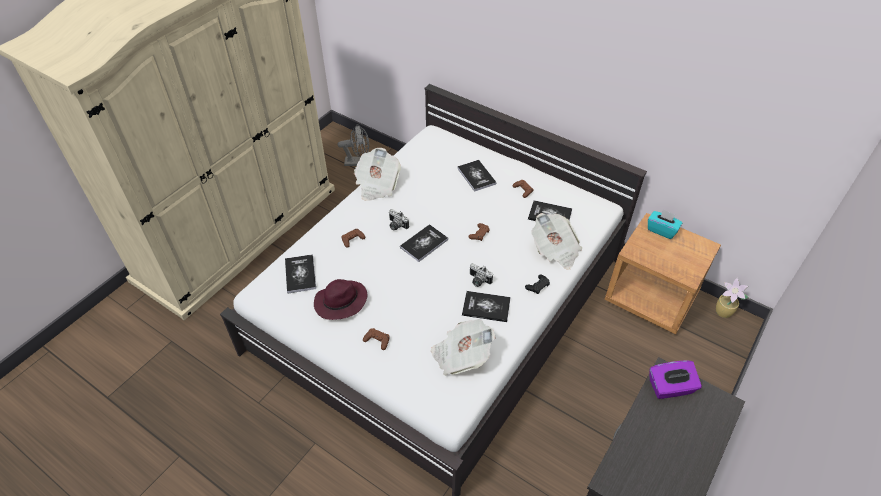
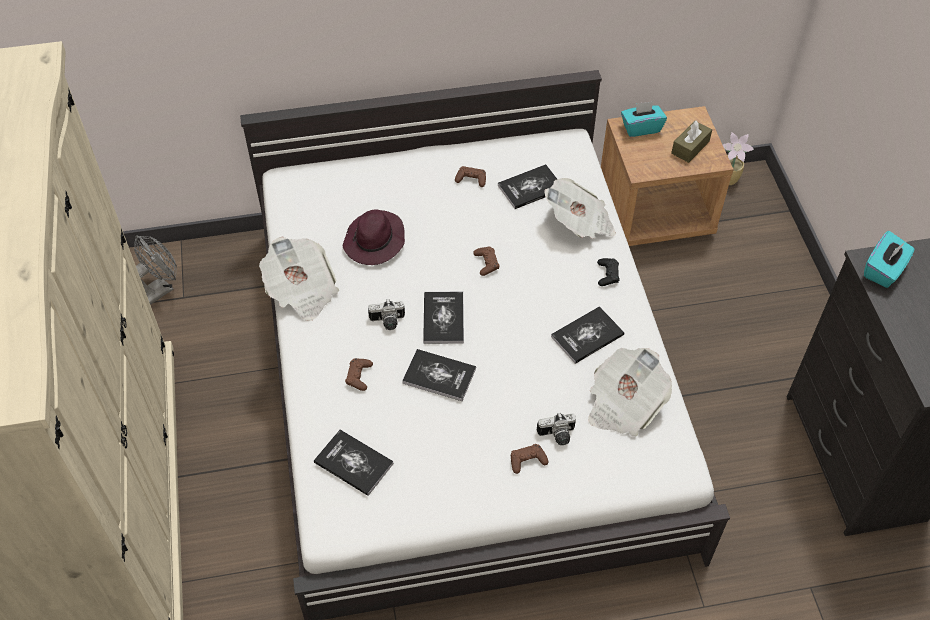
camera: 45 degrees left, 5 degrees up
purple hat [314,279,368,320] -> purple hat moved to [343,209,405,265]
book [457,160,497,192] -> book moved to [402,349,476,401]
camera [470,263,493,287] -> camera moved to [537,412,576,445]
purple tissue box [649,360,702,399] -> turquoise tissue box [864,231,915,288]
none -> brown tissue box [671,120,712,163]

